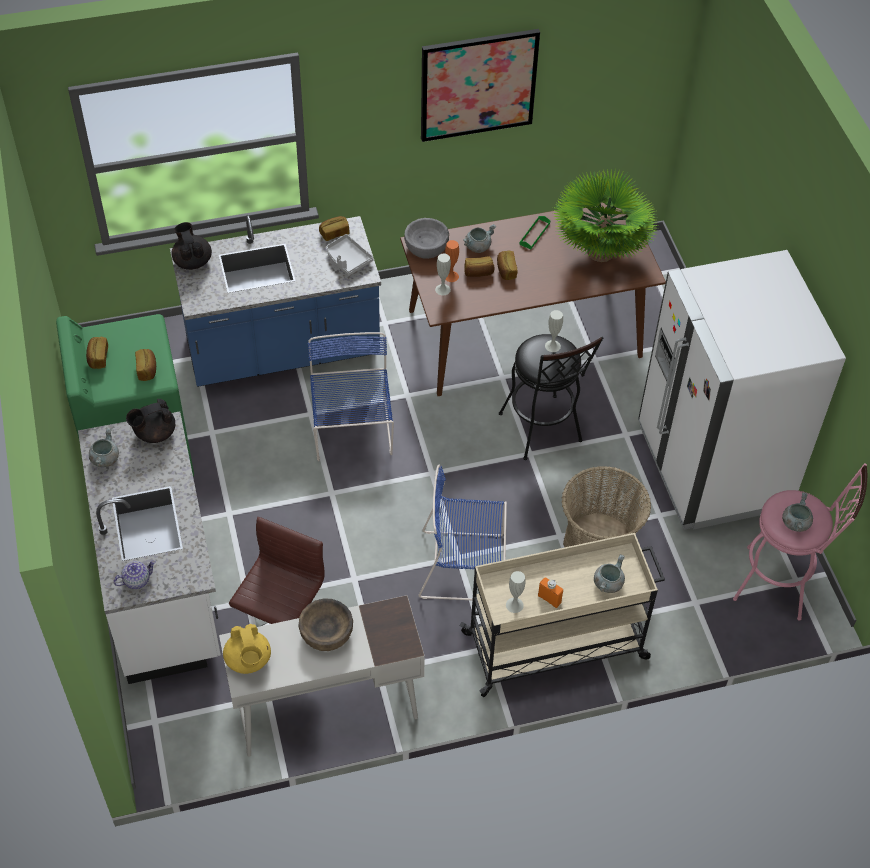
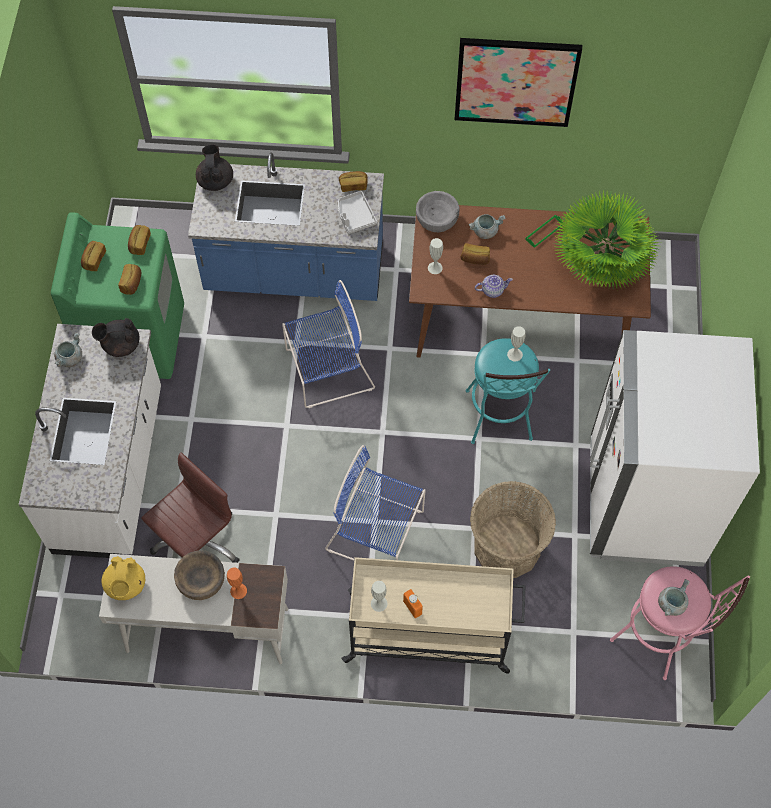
camera: 20 degrees right, 10 degrees up
teapot [113,560,156,589] -> teapot moved to [475,275,513,298]
blue chair [308,332,394,461] -> blue chair turned 60 degrees clockwise [282,280,375,408]
orange vase [445,240,459,282] -> orange vase moved to [227,568,247,599]
bread [497,250,518,280] -> bread moved to [128,225,151,255]
black stool [499,334,603,460] -> turquoise stool [466,338,550,444]
grey cooking pot [594,554,625,593] -> none

